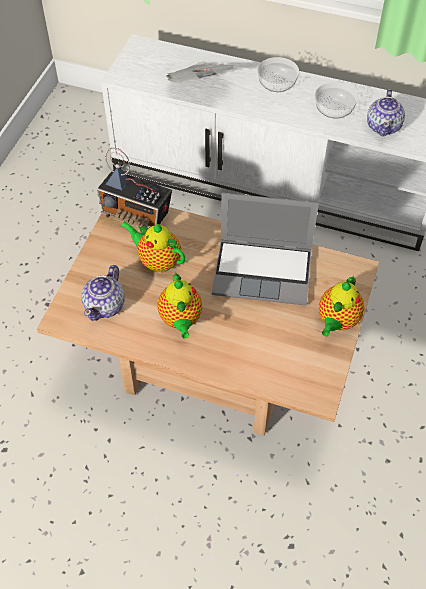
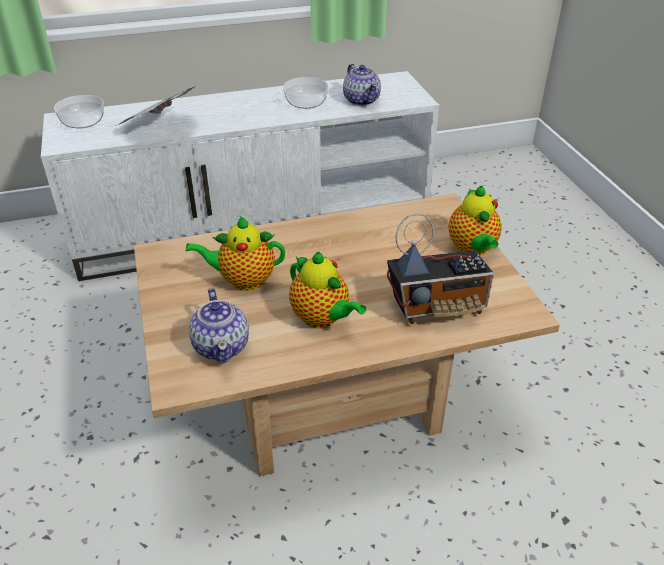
camera: 35 degrees left, 15 degrees down
radio [97,148,172,228] -> radio moved to [387,213,494,324]
laptop [212,193,319,306] -> none
bowl [257,57,299,92] -> bowl moved to [54,95,104,129]

